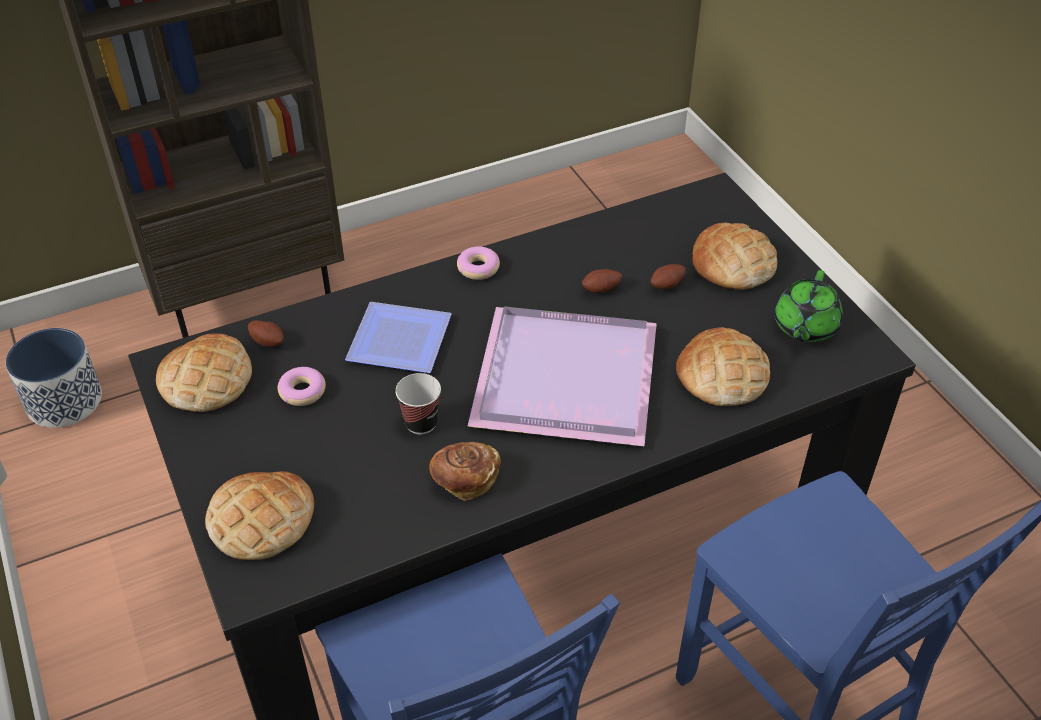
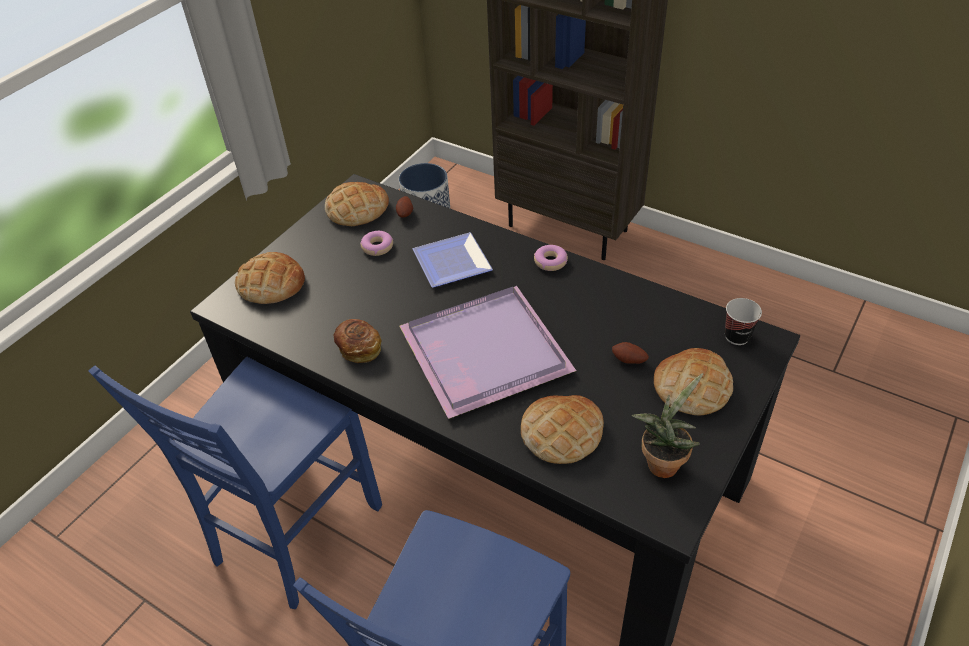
camera: 60 degrees right, 0 degrees up
cup [395,373,441,434] -> cup moved to [725,298,762,345]
potato [582,269,622,293] -> none
green teapot [774,270,843,342] -> potted plant [631,373,703,478]

